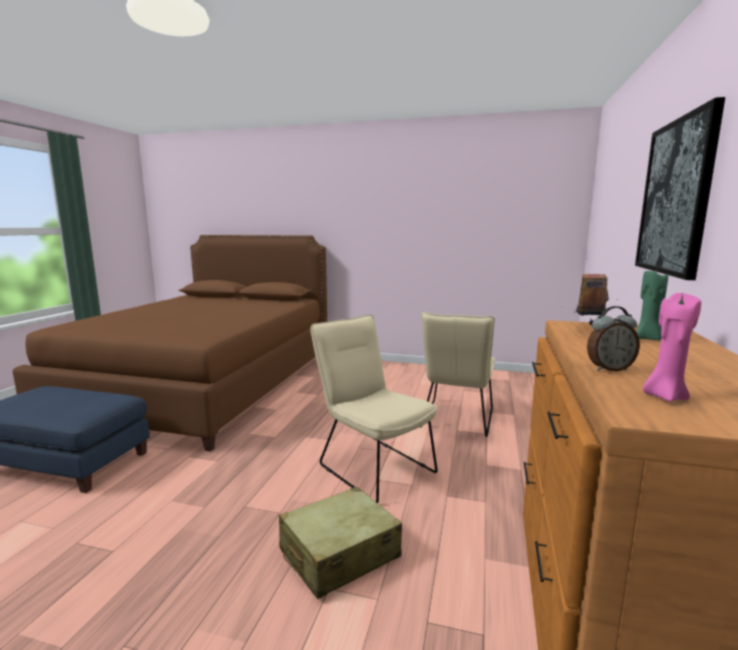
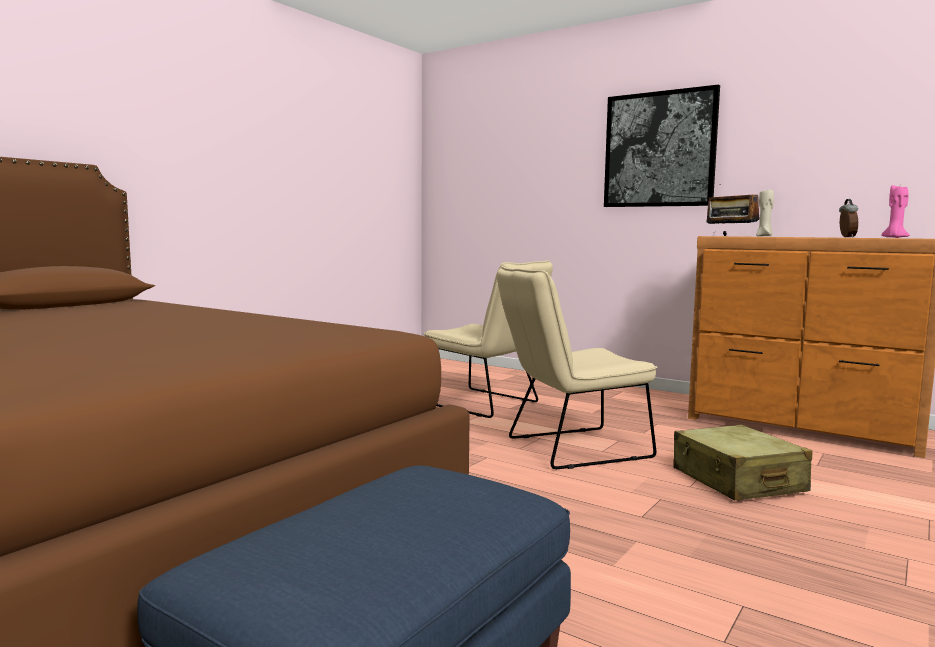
camera: 70 degrees left, 5 degrees down
green candle [636,270,668,340] -> beige candle [756,190,774,236]

